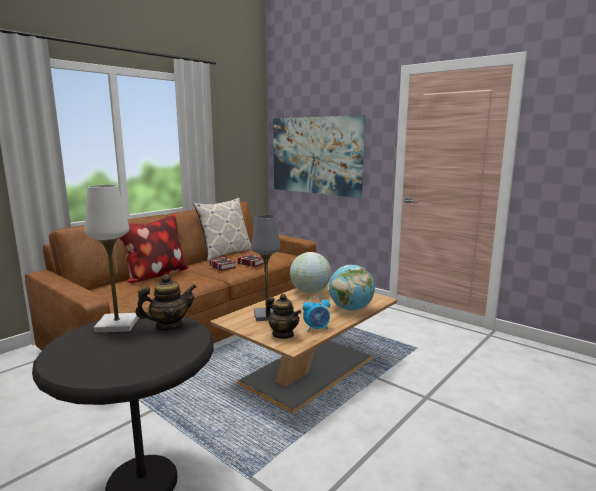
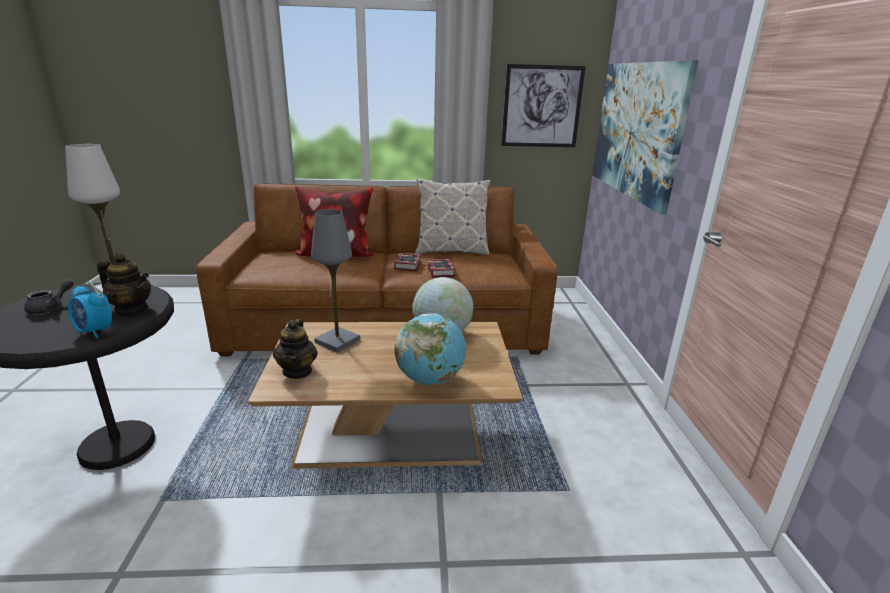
camera: 45 degrees right, 10 degrees up
alarm clock [303,296,330,332] -> alarm clock moved to [68,281,112,338]
none -> grey teapot [24,279,74,314]
none -> picture [501,64,586,147]

